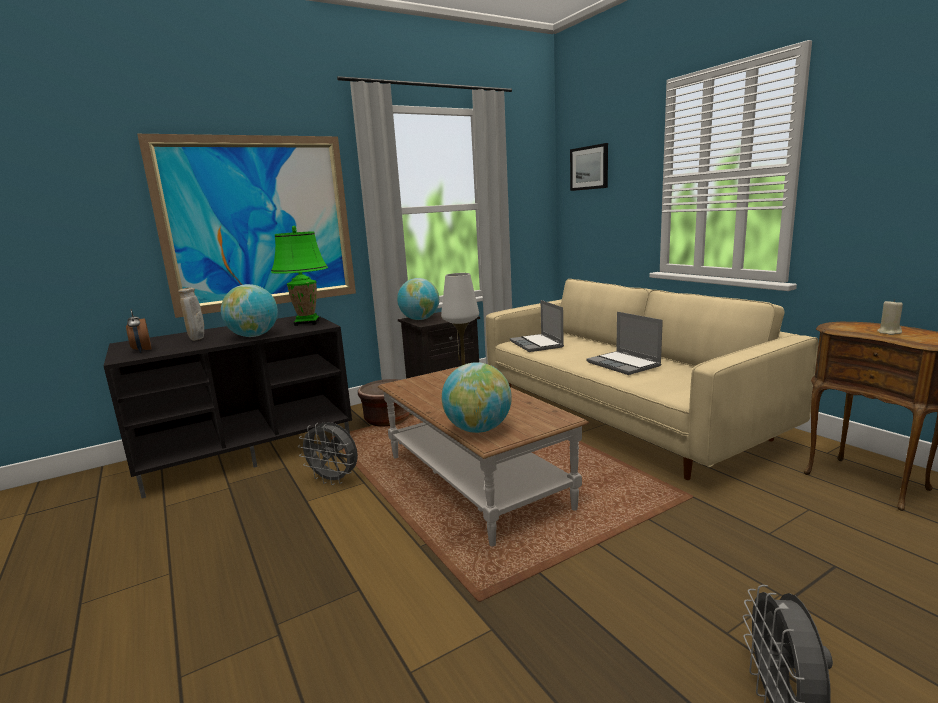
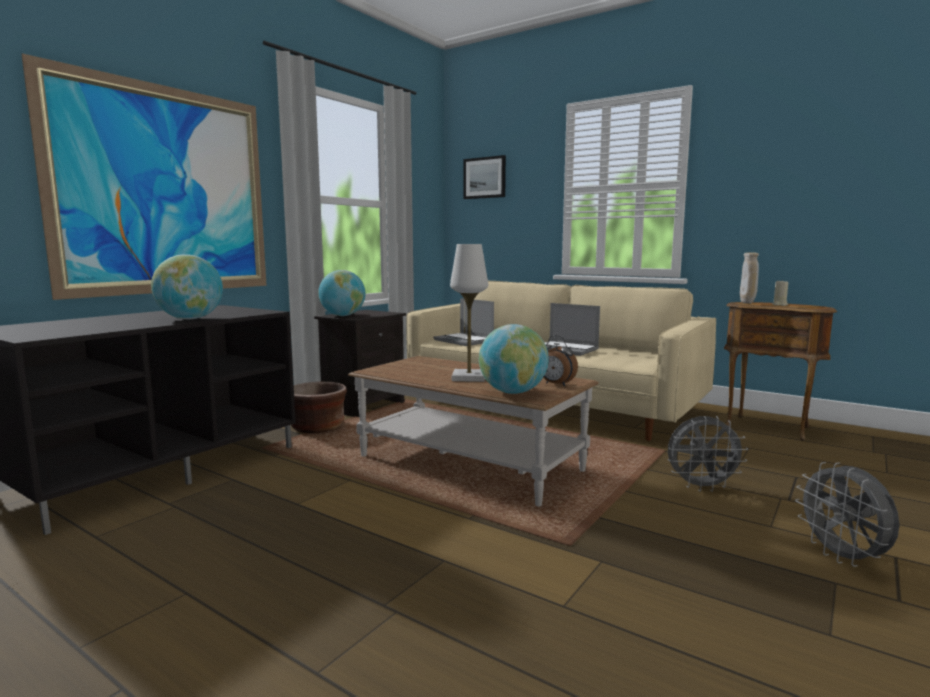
camera: 25 degrees left, 5 degrees down
alarm clock [126,309,152,353] -> alarm clock moved to [543,335,578,386]
beige vase [178,288,204,341] -> beige vase moved to [740,253,759,304]
green table lamp [271,226,328,326] -> none
grey fan [298,422,358,485] -> grey fan moved to [668,416,748,492]

